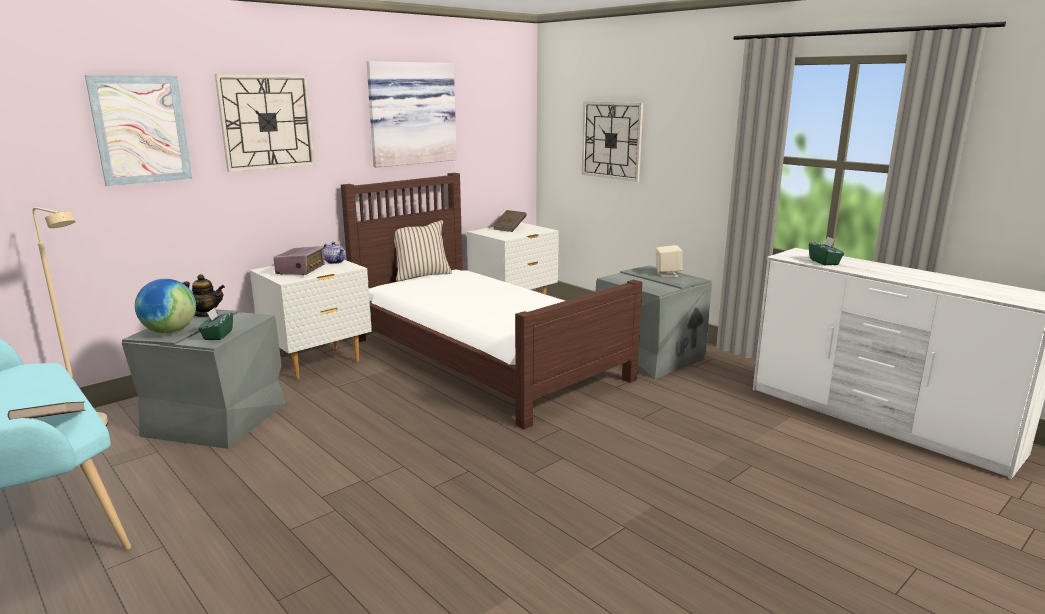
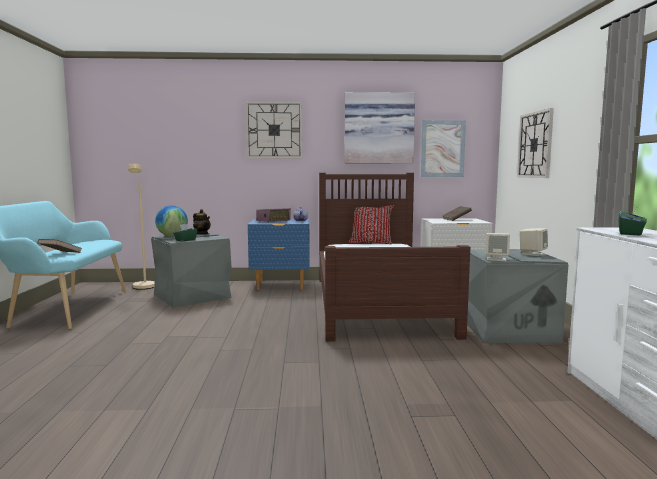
camera: 40 degrees right, 10 degrees down
picture [85,75,192,186] -> picture moved to [421,120,466,177]
white nightstand [250,260,372,379] -> blue nightstand [248,219,310,290]
beige pillow [394,220,452,281] -> red pillow [349,205,394,244]
none -> beige speaker [486,233,510,261]

